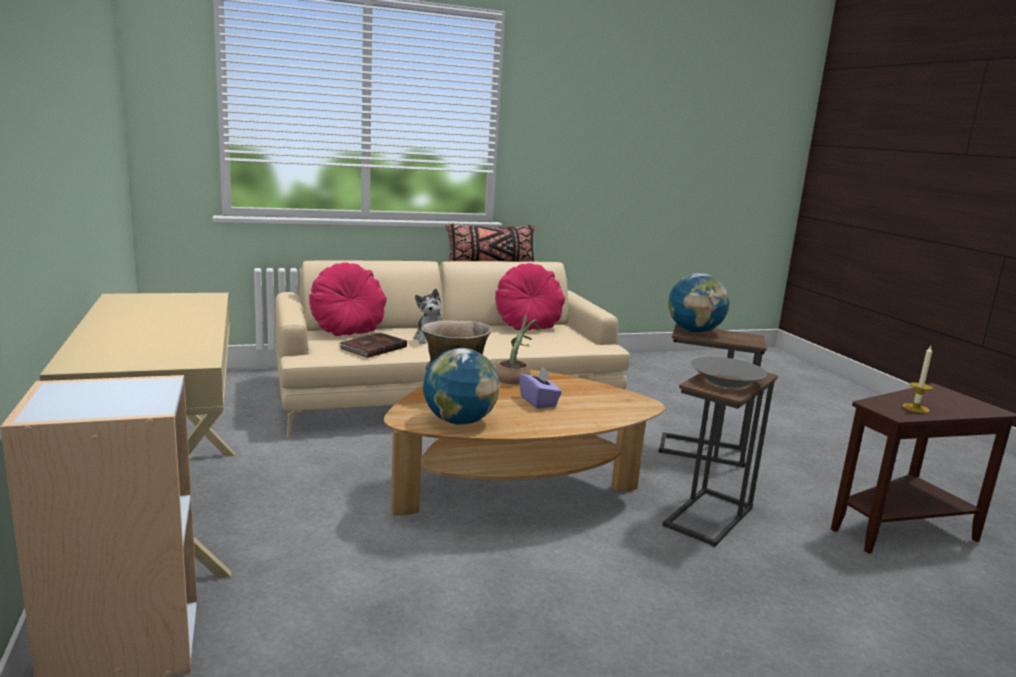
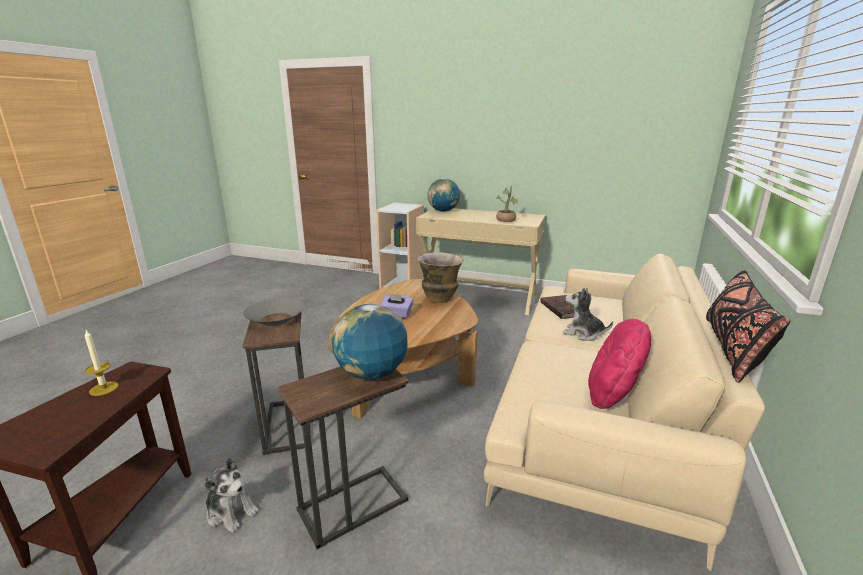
camera: 130 degrees right, 5 degrees up
pink pillow [309,262,386,336] -> none
globe [423,348,499,425] -> globe moved to [427,179,460,212]
potted plant [495,315,541,385] -> potted plant moved to [496,186,518,222]
none -> plush toy [205,458,259,533]

